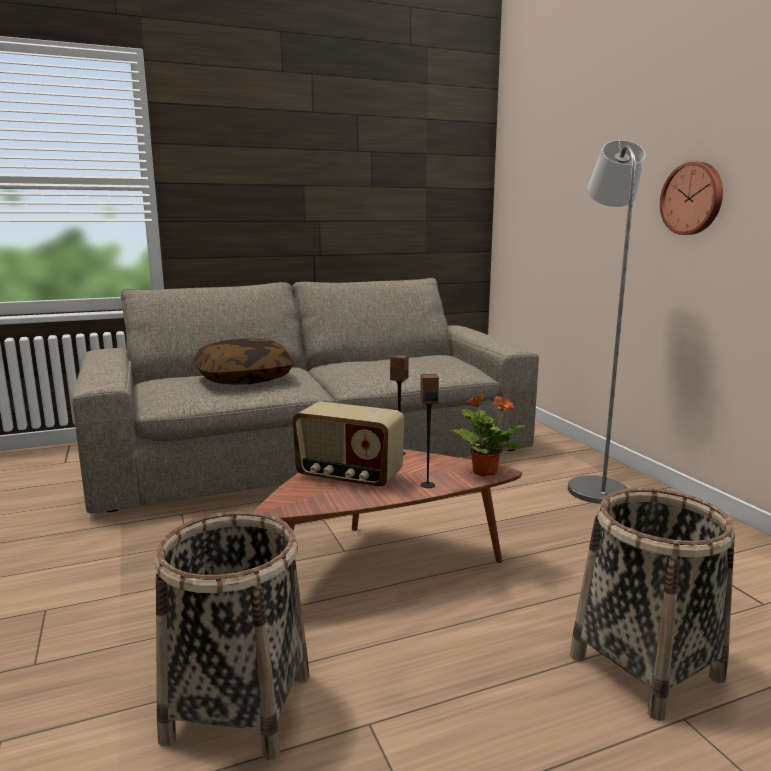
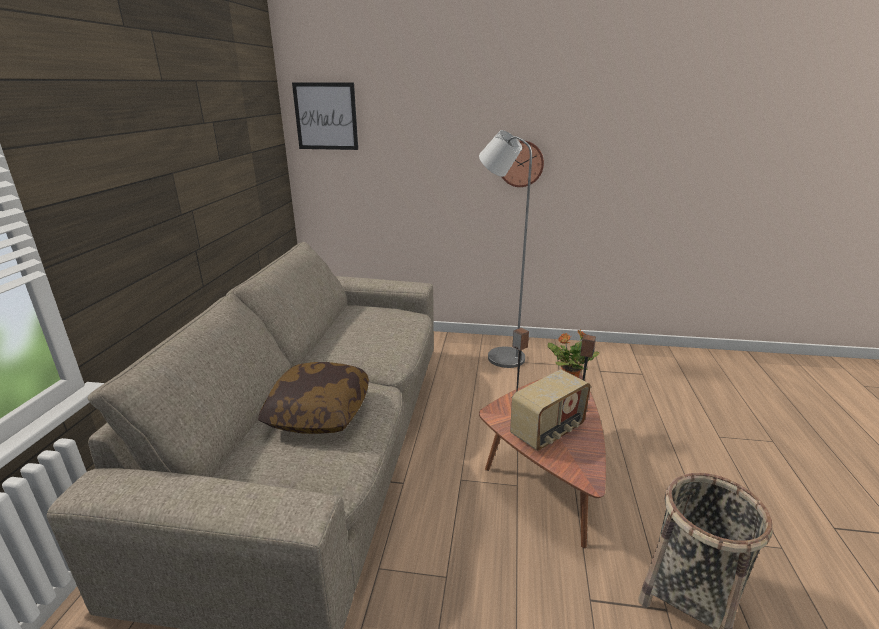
camera: 60 degrees left, 10 degrees up
basket [570,488,735,721] -> none
none -> picture [292,83,358,150]

